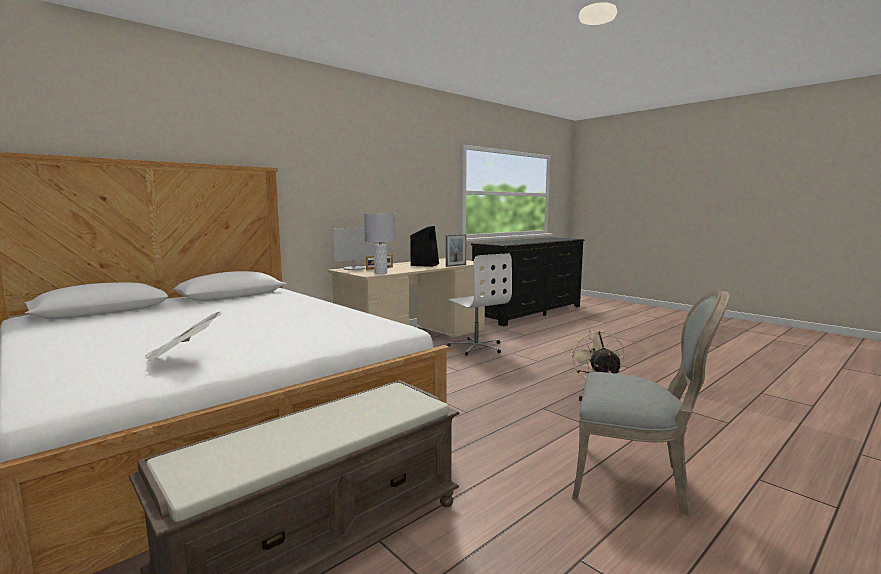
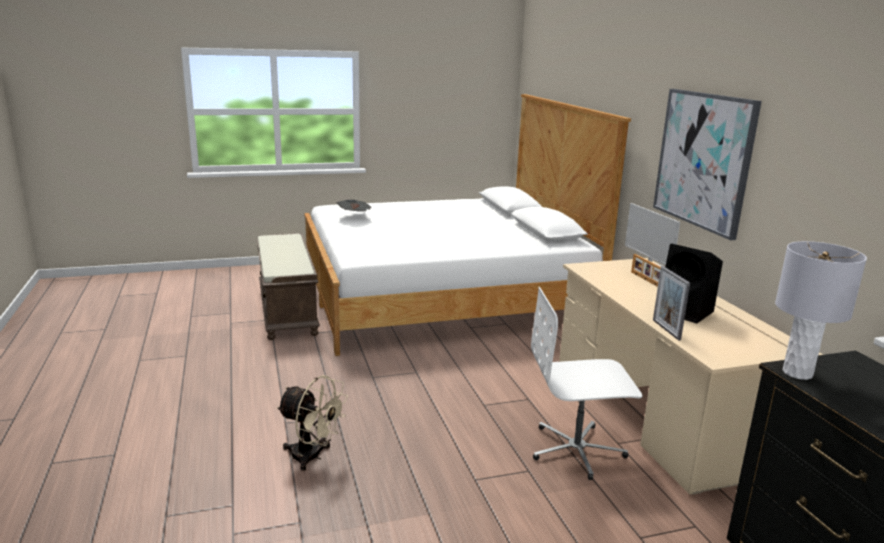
camera: 115 degrees right, 10 degrees up
grey table lamp [364,213,396,274] -> grey table lamp moved to [775,241,867,380]
grey chair [572,289,730,516] -> none
none -> picture [653,89,762,240]

